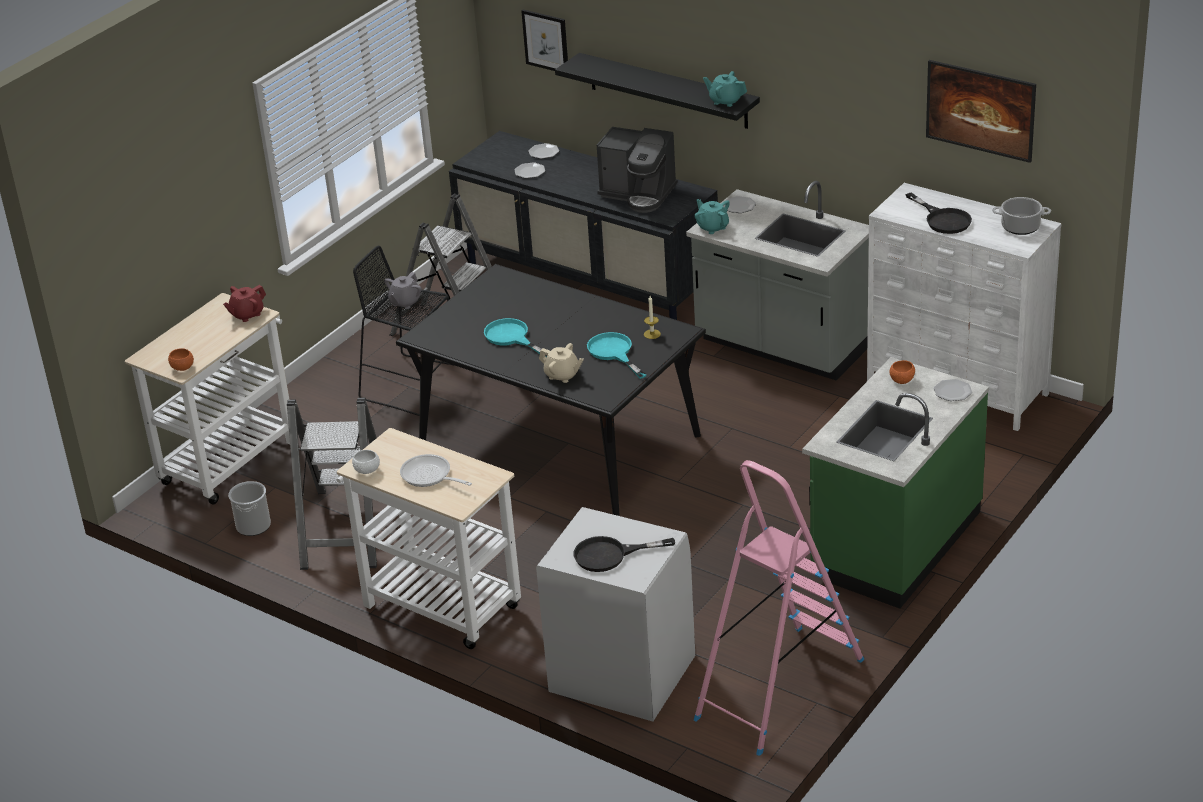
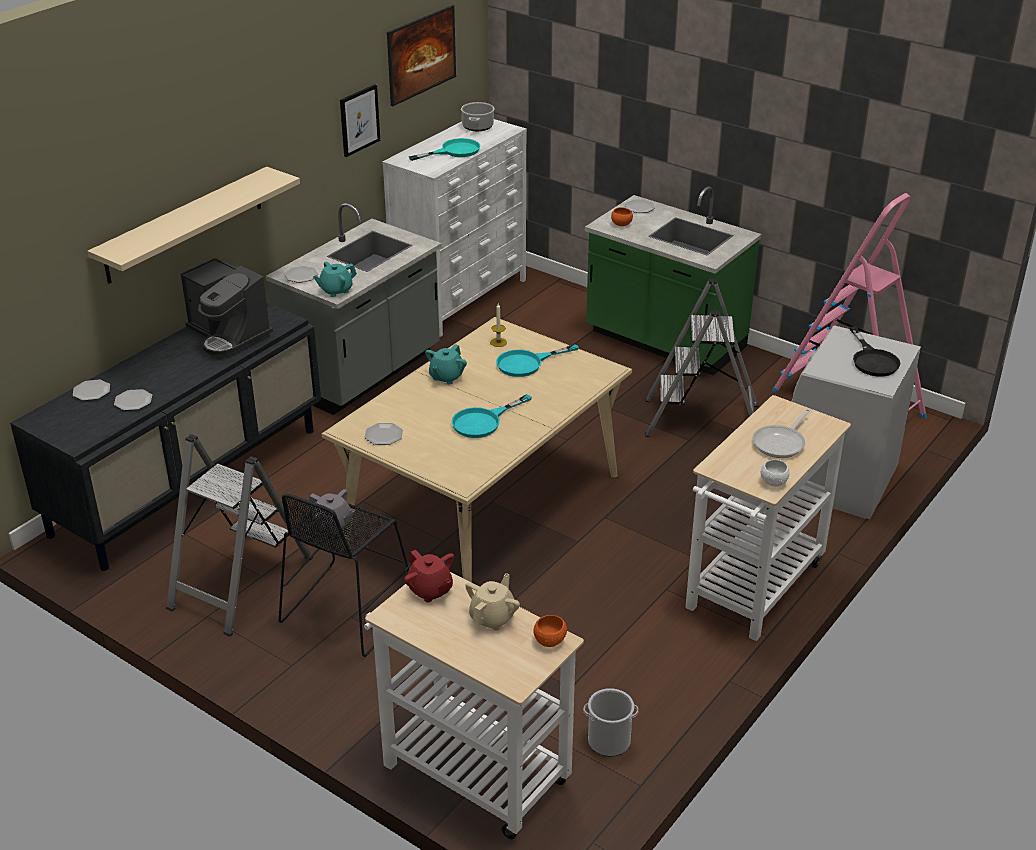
camera: 90 degrees left, 0 degrees up
grey step ladder [287,398,377,570] -> grey step ladder moved to [645,278,759,437]
black dining table [396,264,706,516] -> beige dining table [322,317,632,583]
picture [521,9,568,71] -> picture moved to [340,84,380,157]
beige teapot [539,343,584,383] -> beige teapot moved to [465,573,520,630]
black shelf [555,53,760,129] -> beige shelf [87,167,300,284]
coffee machine [597,127,678,213] -> coffee machine turned 105 degrees clockwise [181,258,273,358]
turquoise teapot [703,71,747,107] -> turquoise teapot moved to [425,344,467,384]
black frying pan [906,192,972,234] -> turquoise frying pan [409,138,480,161]
none -> plate [364,423,403,445]

